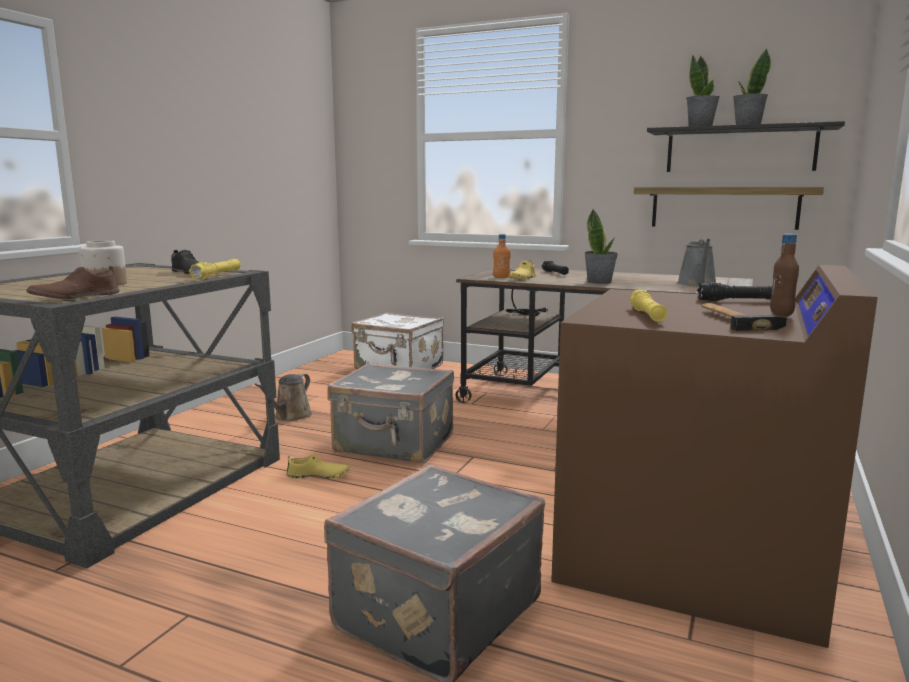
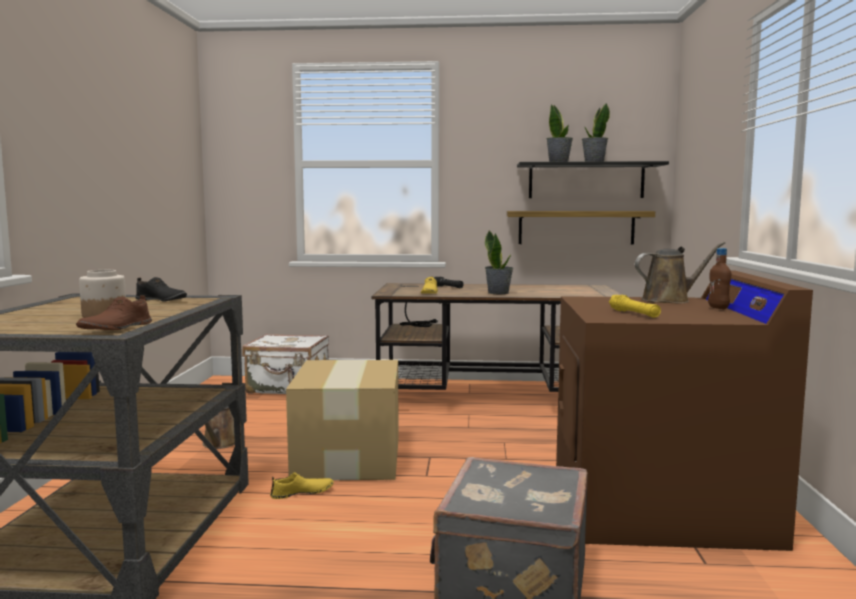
camera: 20 degrees left, 5 degrees down
yellow flashlight [189,259,241,279] -> none
grey suitcase [327,363,454,463] -> cardboard box [286,360,399,480]
orange bottle [493,234,511,278] -> none
grey watering can [677,239,716,287] -> none
black flashlight [697,282,772,301] -> brown watering can [635,242,725,303]
hammer [701,303,787,331] -> none

